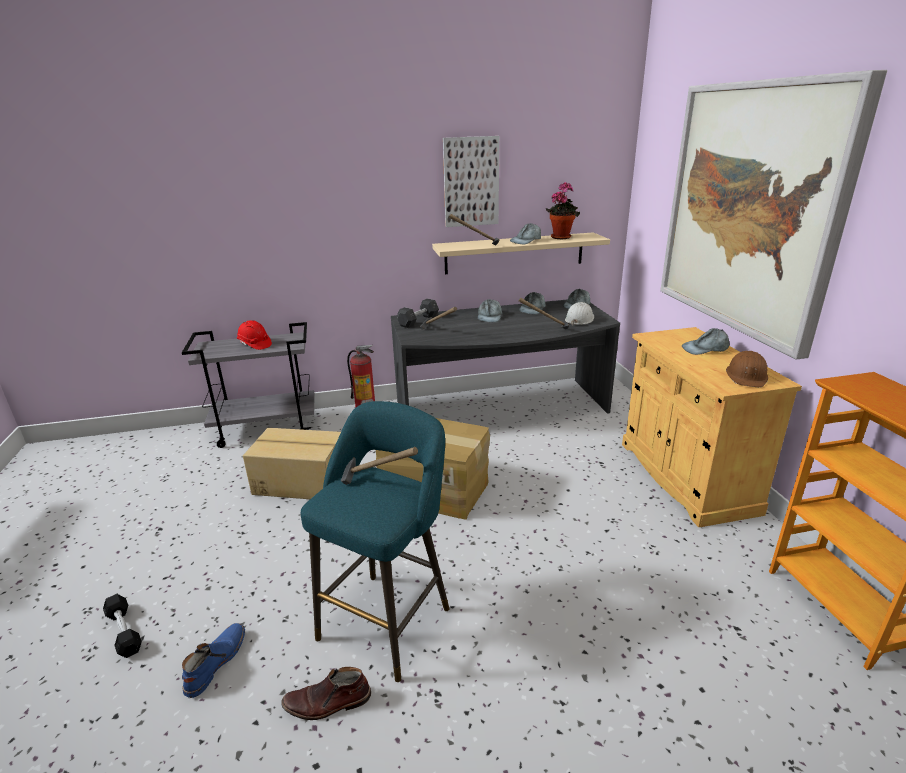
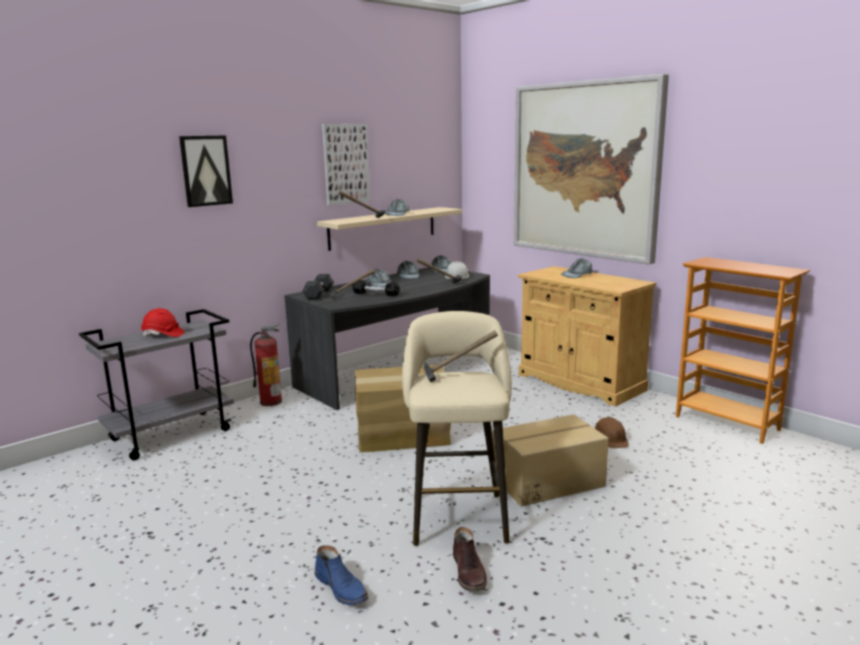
camera: 30 degrees left, 10 degrees down
black dumbbell [103,594,142,658] -> black dumbbell moved to [352,280,400,297]
blue boot [182,623,245,698] -> blue boot turned 150 degrees clockwise [315,545,368,605]
cardboard box [243,428,341,499] -> cardboard box moved to [493,414,609,507]
brown boot [281,667,371,720] -> brown boot turned 60 degrees counterclockwise [453,527,487,591]
turquoise stool [301,401,449,682] -> beige stool [402,311,512,546]
potted plant [546,182,580,239] -> none
brown hard hat [726,351,768,387] -> brown hard hat moved to [595,417,629,448]
none -> picture [179,135,233,207]

